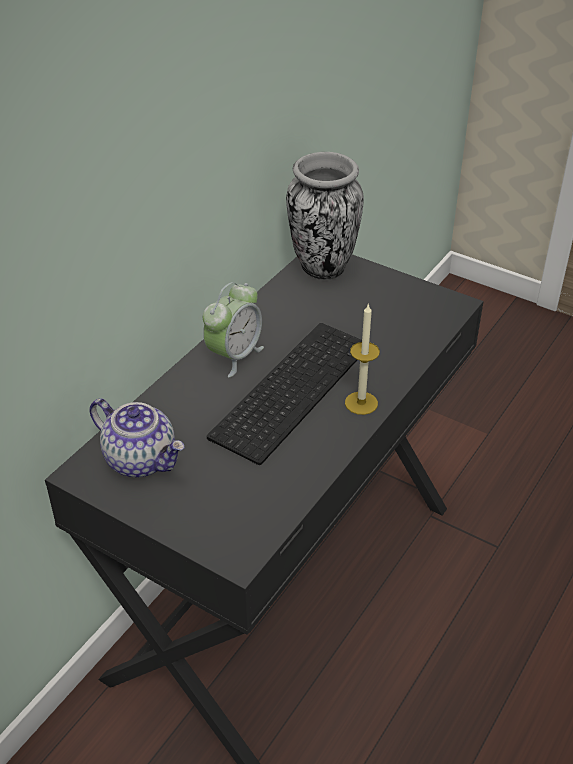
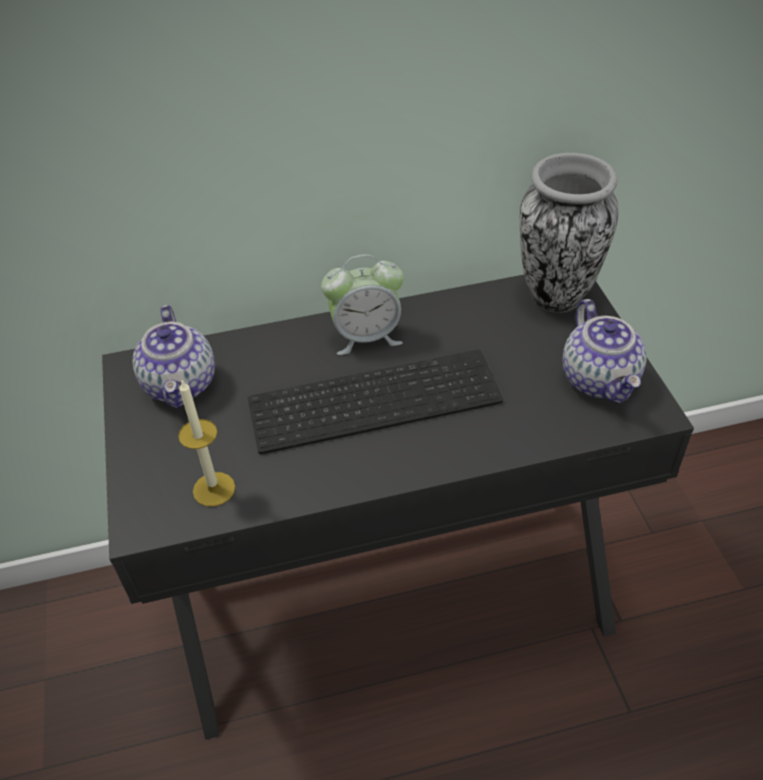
camera: 45 degrees right, 5 degrees up
candle [345,304,380,415] -> candle moved to [178,380,235,507]
none -> teapot [563,299,646,404]

